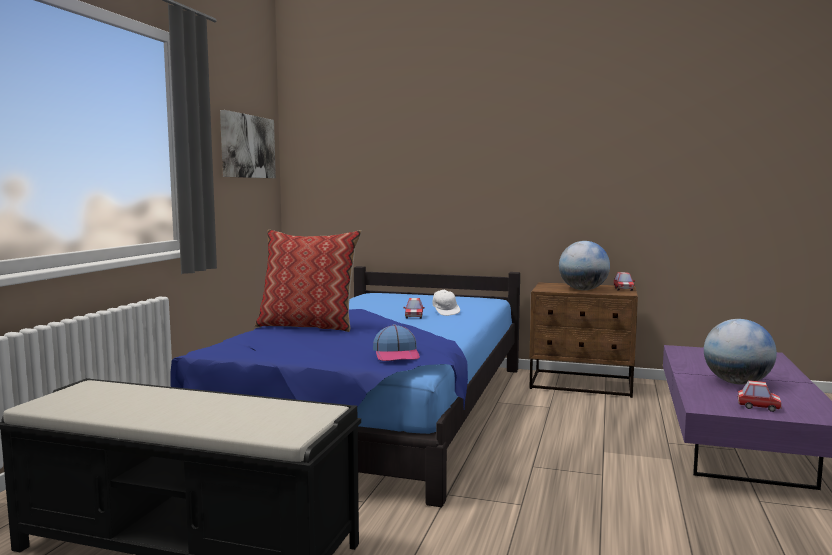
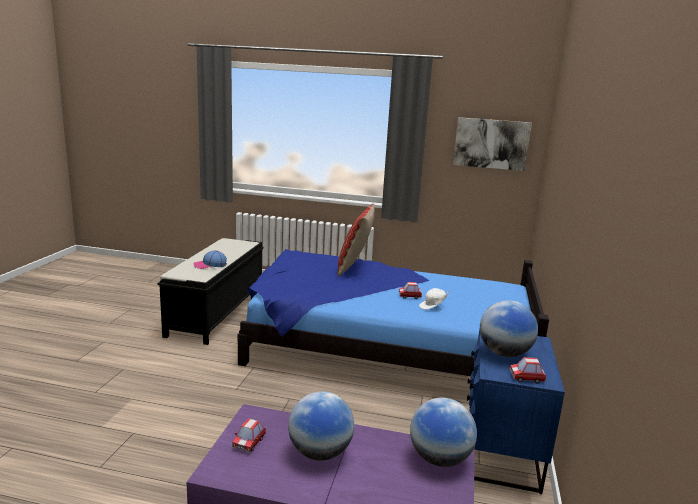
camera: 85 degrees right, 10 degrees up
cap [373,324,420,361] -> cap moved to [193,250,227,269]
brown nightstand [529,282,638,398] -> blue nightstand [467,329,565,494]
none -> globe [410,398,477,467]

